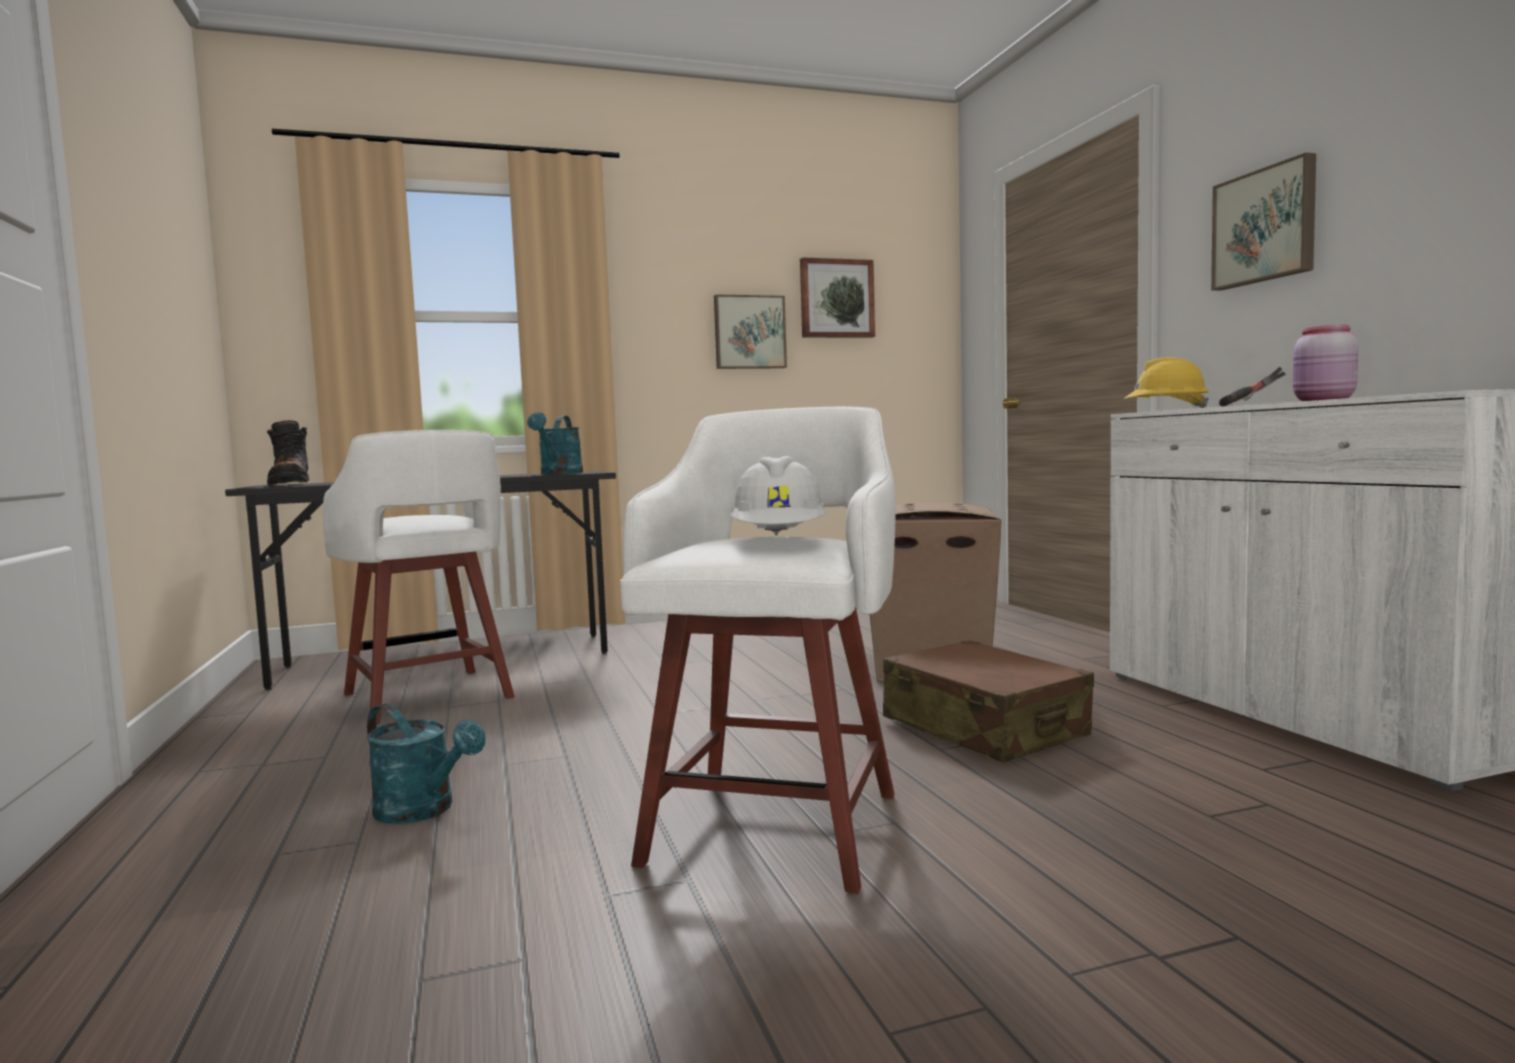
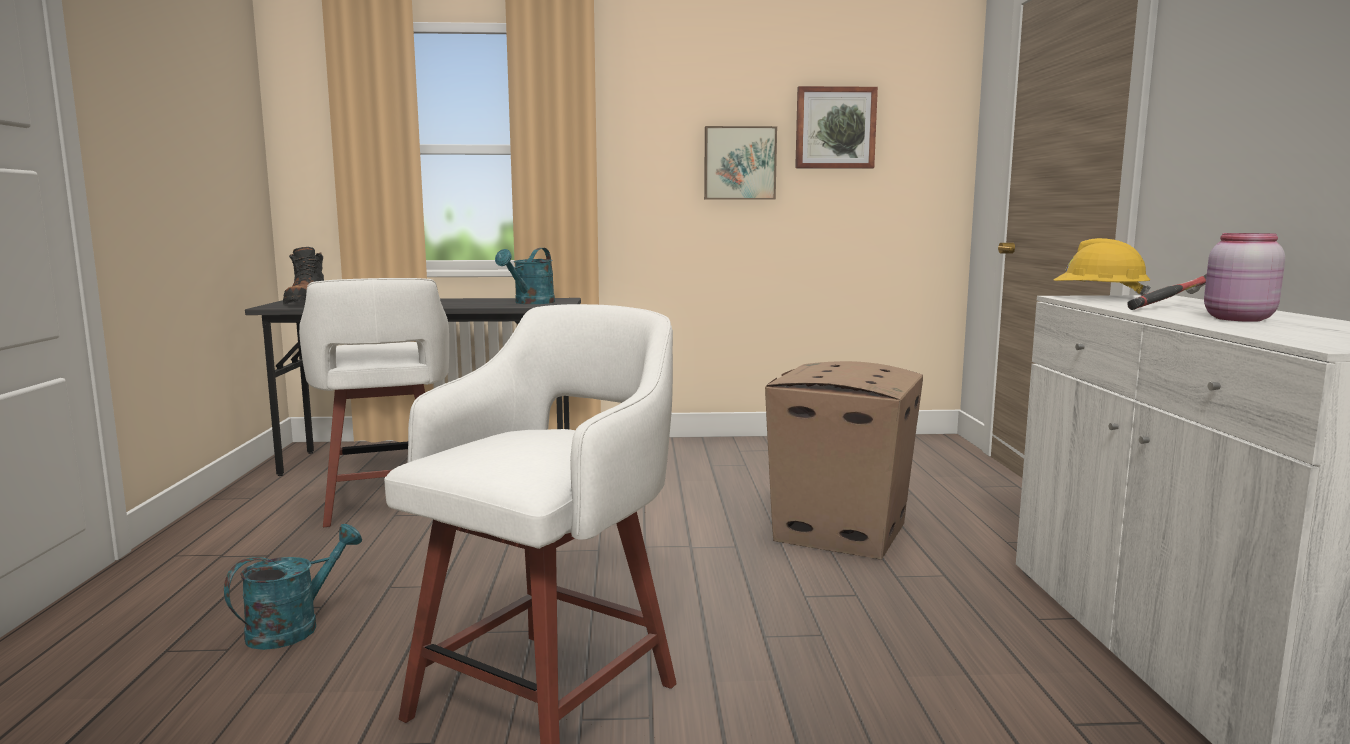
camera: 15 degrees right, 5 degrees up
turquoise watering can [367,704,486,824] -> turquoise watering can turned 105 degrees counterclockwise [224,524,362,650]
white hard hat [730,456,827,536] -> none
brown suitcase [883,640,1094,762] -> none
picture [1211,153,1316,291] -> none

